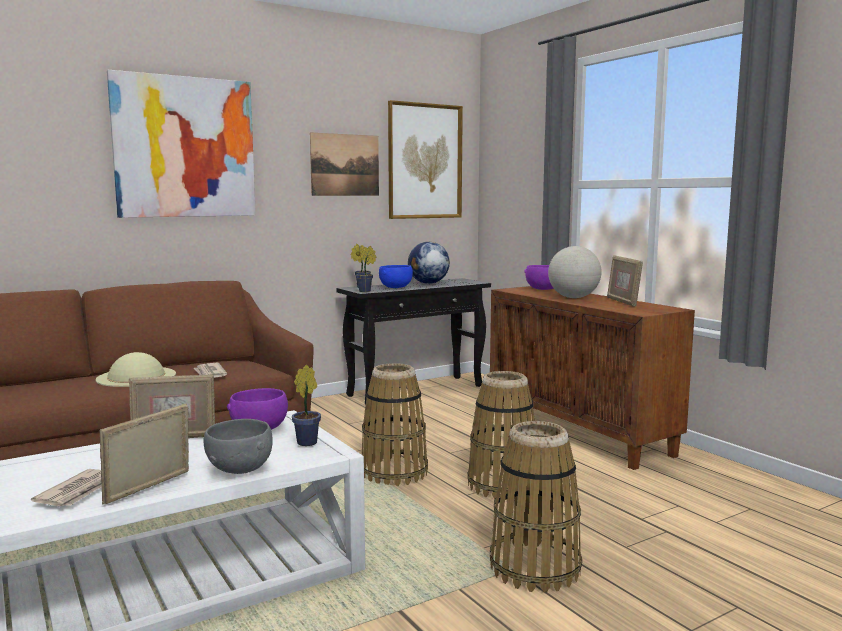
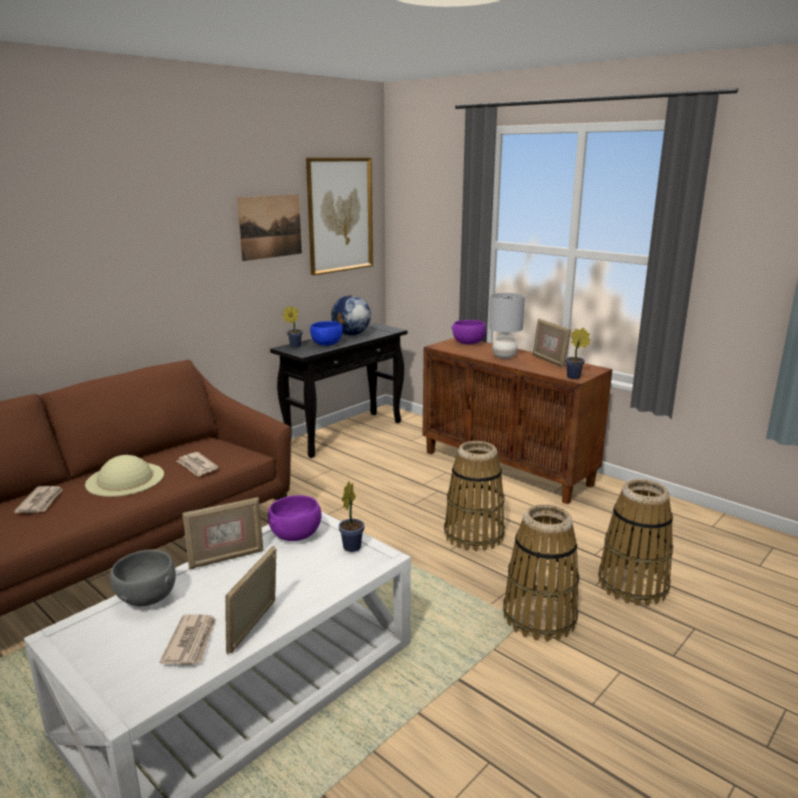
camera: 15 degrees left, 10 degrees up
picture [107,70,256,218] -> none
grey bowl [204,419,273,474] -> grey bowl moved to [110,550,176,607]
potted plant [356,246,377,292] -> potted plant moved to [566,328,590,379]
basket [362,363,428,486] -> basket moved to [598,479,673,606]
globe [548,246,602,298] -> grey table lamp [489,293,525,359]
none -> newspaper [14,486,62,513]

